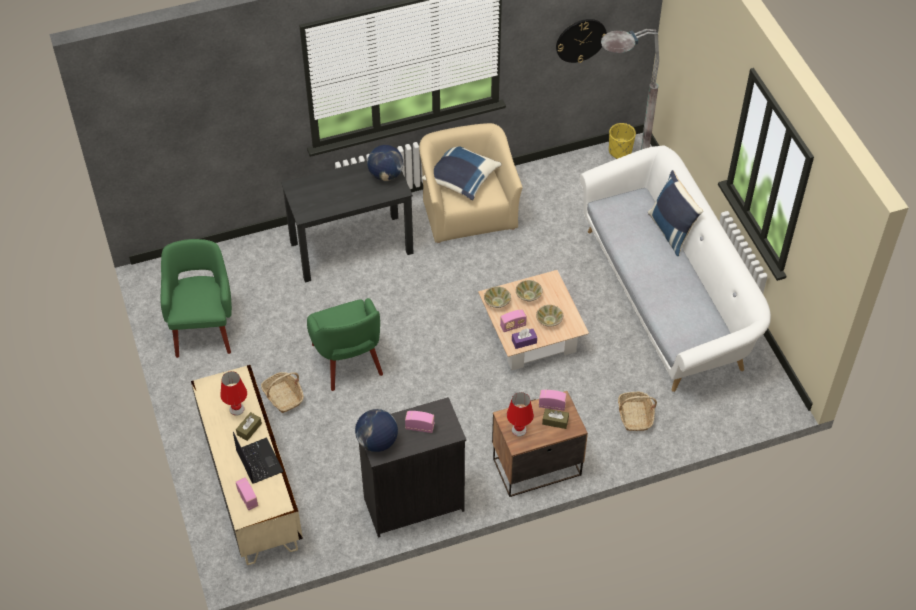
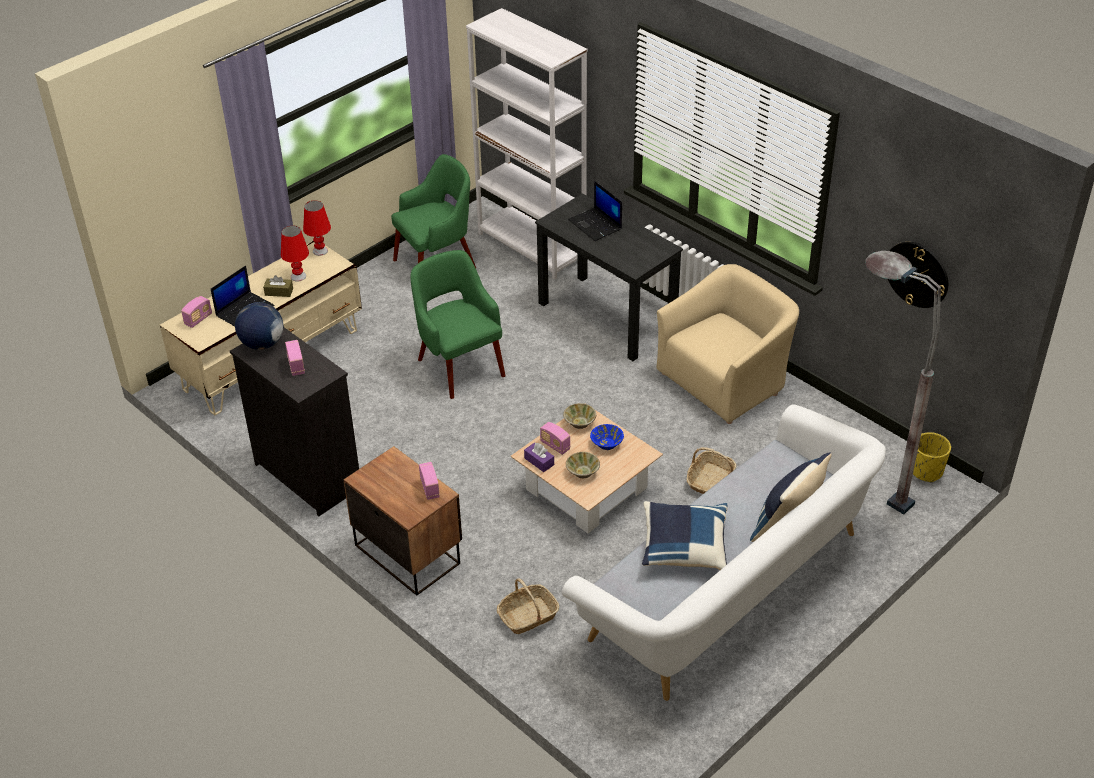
camera: 65 degrees right, 10 degrees down
basket [261,372,304,413] -> basket moved to [687,447,736,494]
green armchair [307,298,383,391] -> green armchair turned 105 degrees clockwise [410,250,505,399]
globe [367,145,403,181] -> none
blue pillow [422,147,502,200] -> blue pillow moved to [642,501,728,570]
red table lamp [507,392,534,437] -> red table lamp moved to [303,200,331,256]
beige bowl [516,280,543,302] -> blue bowl [590,424,624,450]
brown tissue box [542,408,569,429] -> none
none -> white bookcase [466,8,587,280]
none -> laptop [568,181,622,241]

